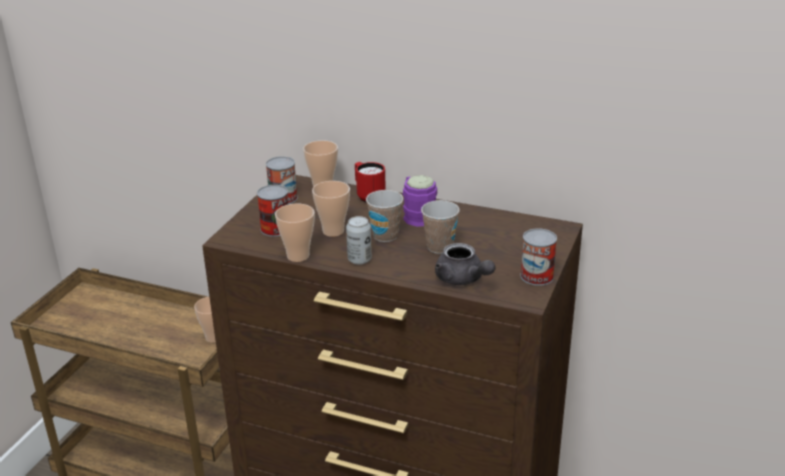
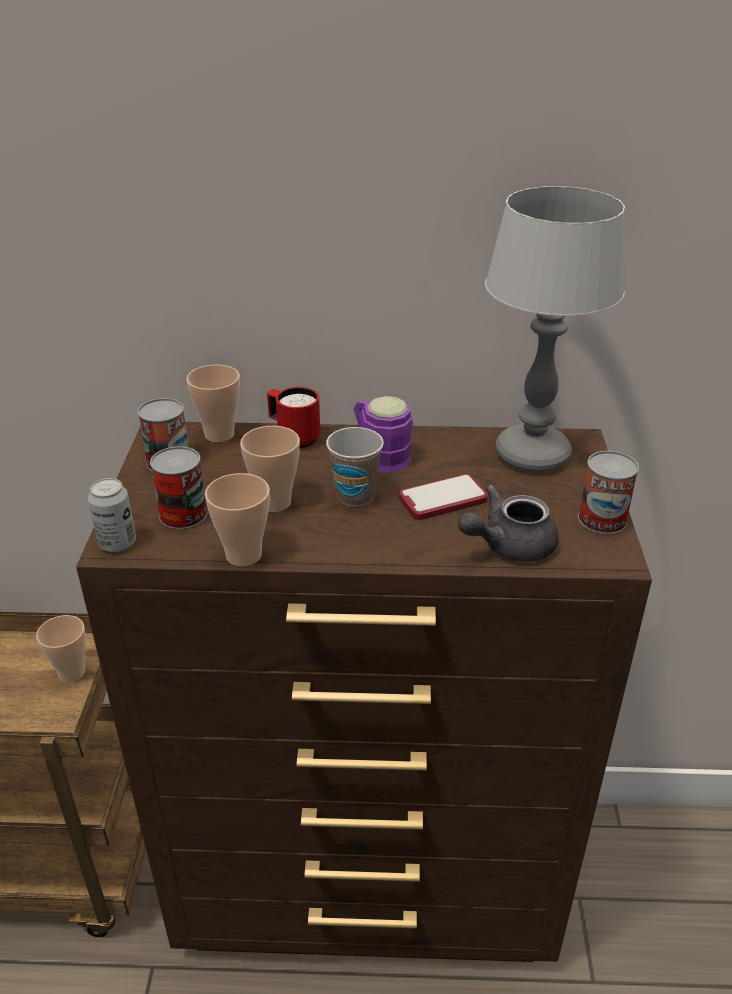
camera: 20 degrees left, 5 degrees up
can [346,216,372,265] -> can moved to [88,478,136,552]
cup [421,200,460,254] -> phone [399,474,488,520]
grey teapot [435,243,495,285] -> grey teapot turned 120 degrees clockwise [458,485,558,562]
none -> table lamp [485,186,625,473]

